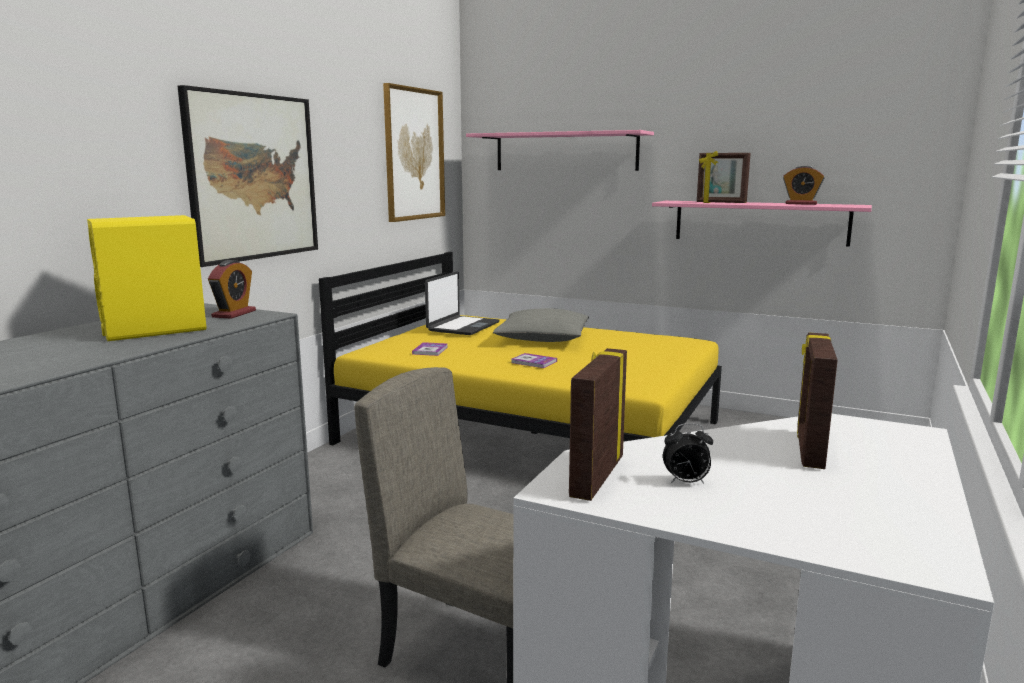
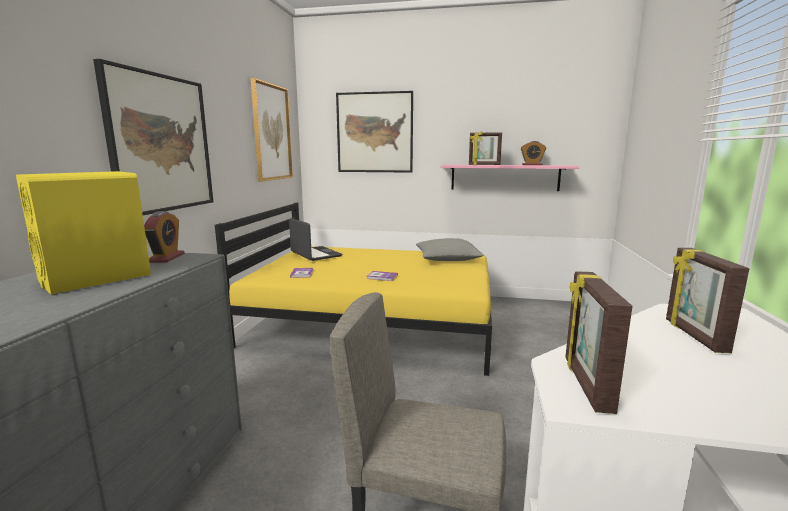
camera: 15 degrees left, 0 degrees up
laptop [425,271,500,335] -> laptop turned 45 degrees counterclockwise [289,218,342,261]
pink shelf [466,130,654,171] -> picture [336,91,413,173]
grey pillow [493,308,589,342] -> grey pillow moved to [416,238,484,261]
alarm clock [663,423,713,483] -> none

